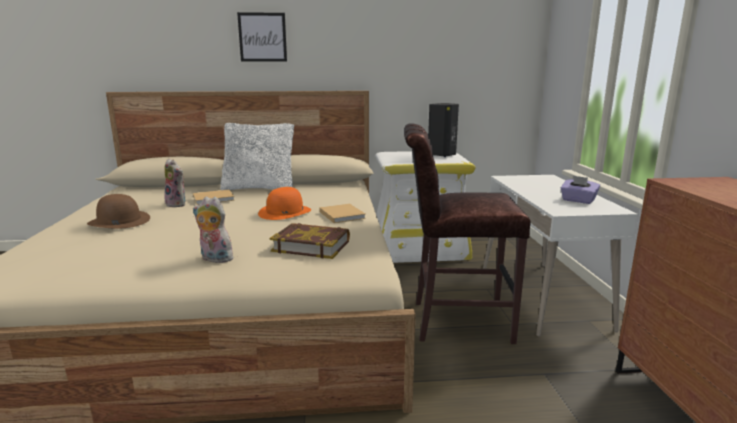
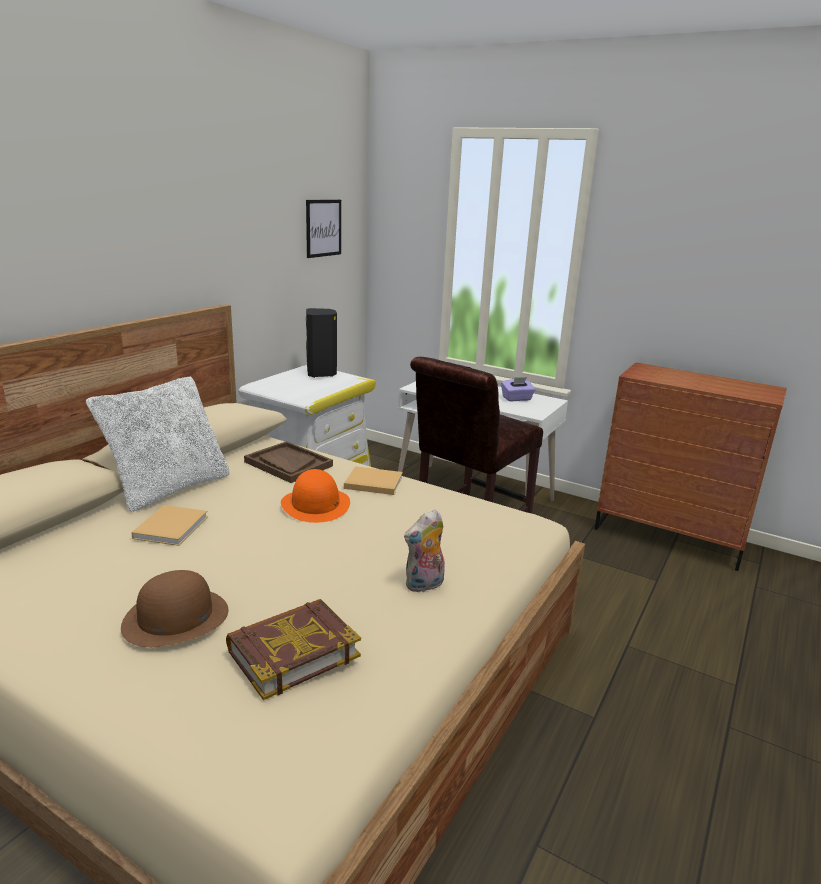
camera: 55 degrees left, 5 degrees up
plush toy [164,158,185,207] -> none
picture [237,12,287,62] -> picture moved to [306,200,341,258]
book [270,223,350,259] -> book moved to [226,599,361,700]
none -> brown tray [244,441,333,483]

